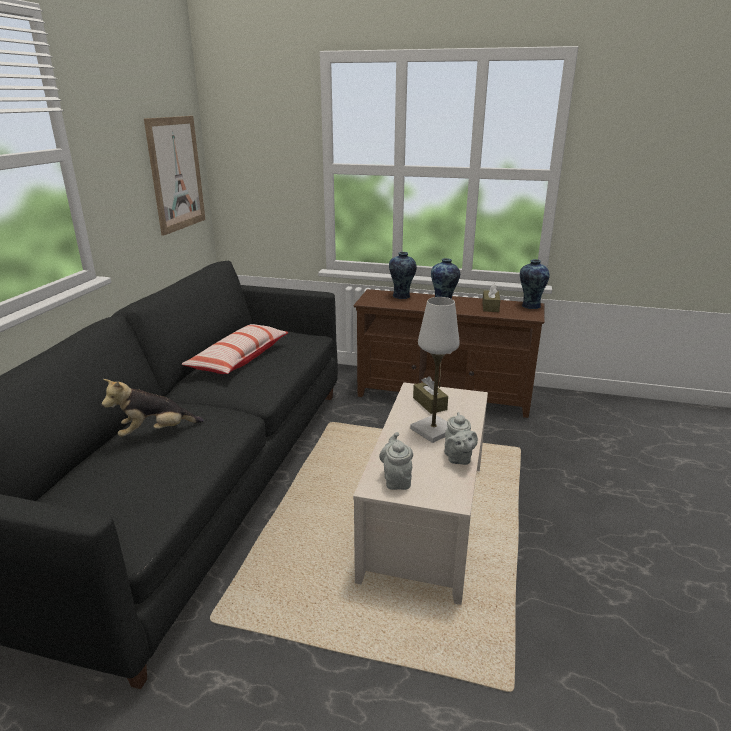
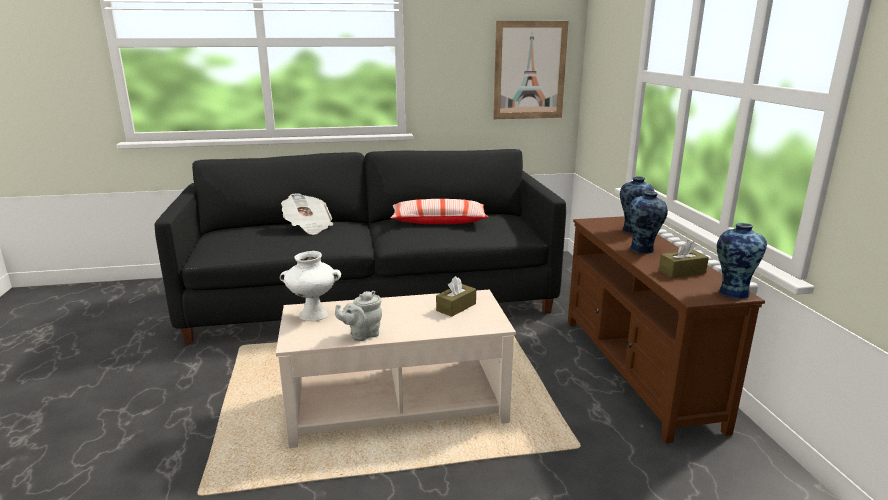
camera: 65 degrees right, 5 degrees down
plush toy [102,379,204,437] -> newspaper [281,193,333,235]
grey teapot [379,432,413,490] -> white vase [280,251,341,321]
white table lamp [410,297,460,443] -> none

